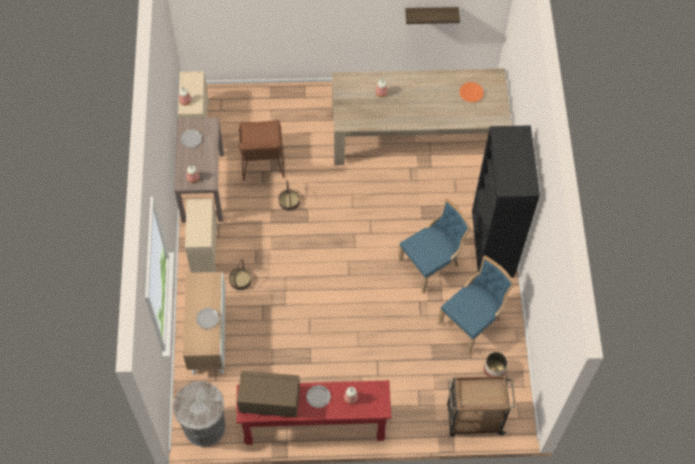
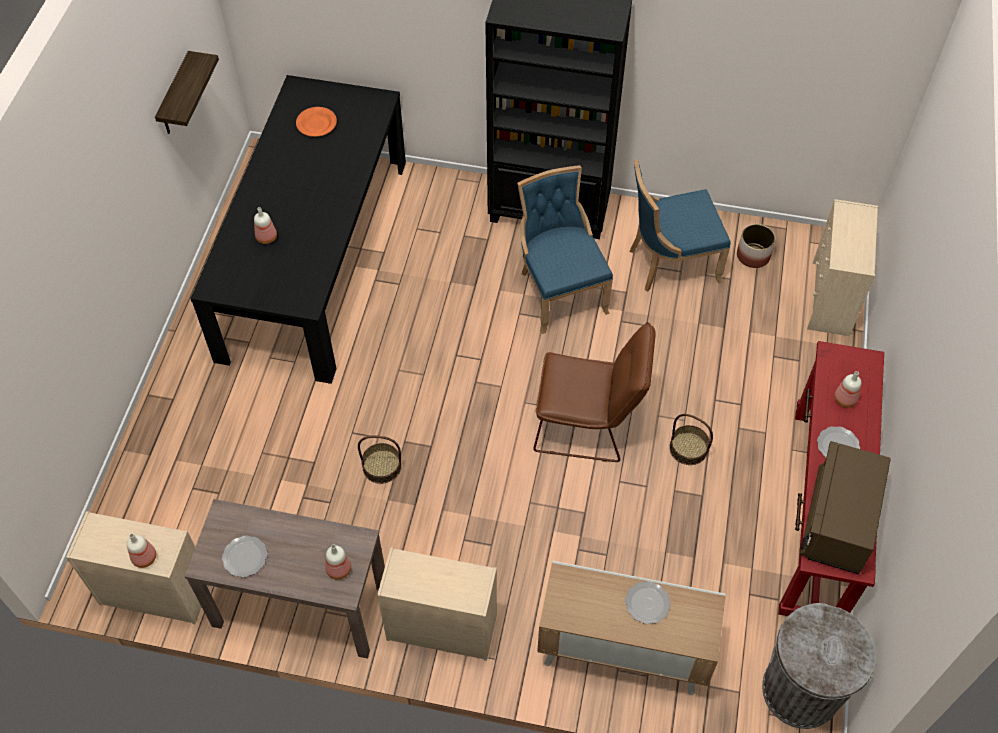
camera: 75 degrees left, 5 degrees down
basket [229,259,252,291] -> basket moved to [669,414,713,465]
brown chair [238,119,285,181] -> brown chair moved to [533,322,656,462]
beige dining table [332,68,512,165] -> black dining table [190,75,406,384]
blue chair [437,256,515,354] -> blue chair turned 75 degrees counterclockwise [629,160,731,292]
brown cart [447,376,515,437] -> beige dresser [807,199,878,336]

